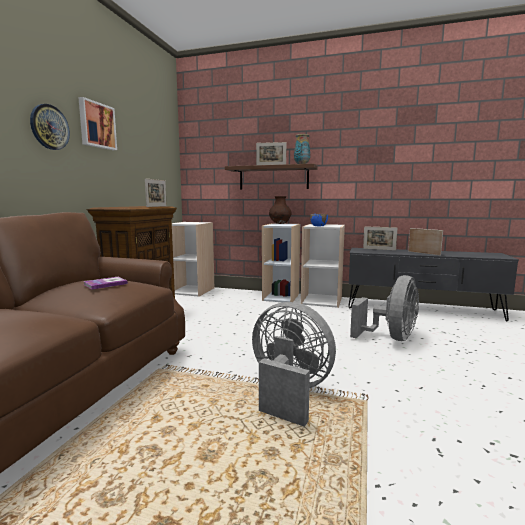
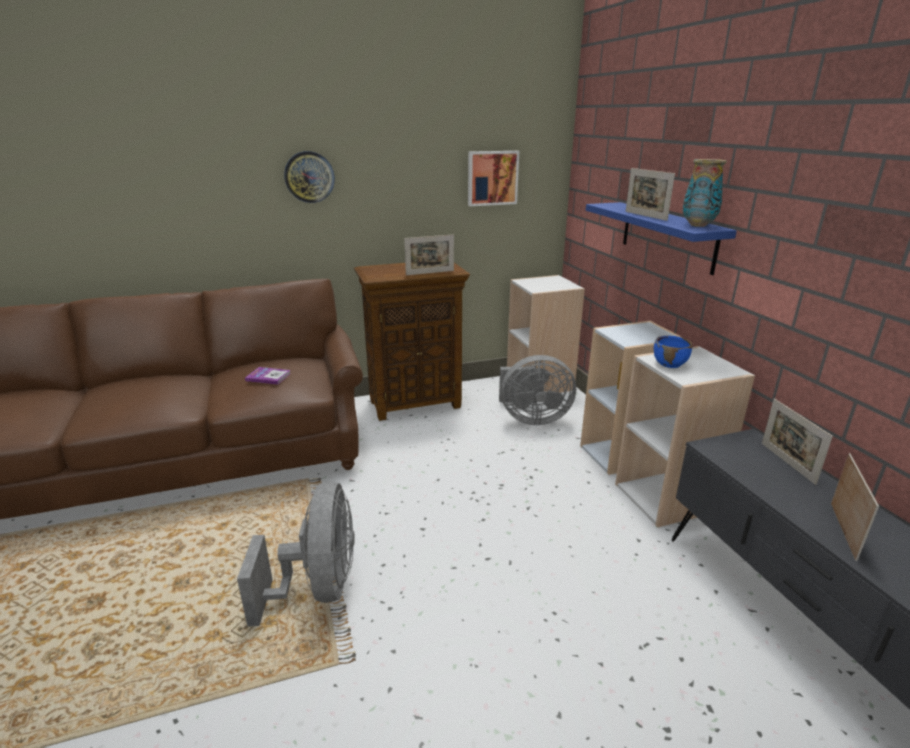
camera: 55 degrees right, 15 degrees up
picture [78,97,117,150] -> picture moved to [468,151,519,206]
brown shelf [225,164,318,190] -> blue shelf [586,202,737,275]
brown vase [269,196,292,224] -> none
grey fan [350,275,419,341] -> grey fan moved to [499,355,576,425]

